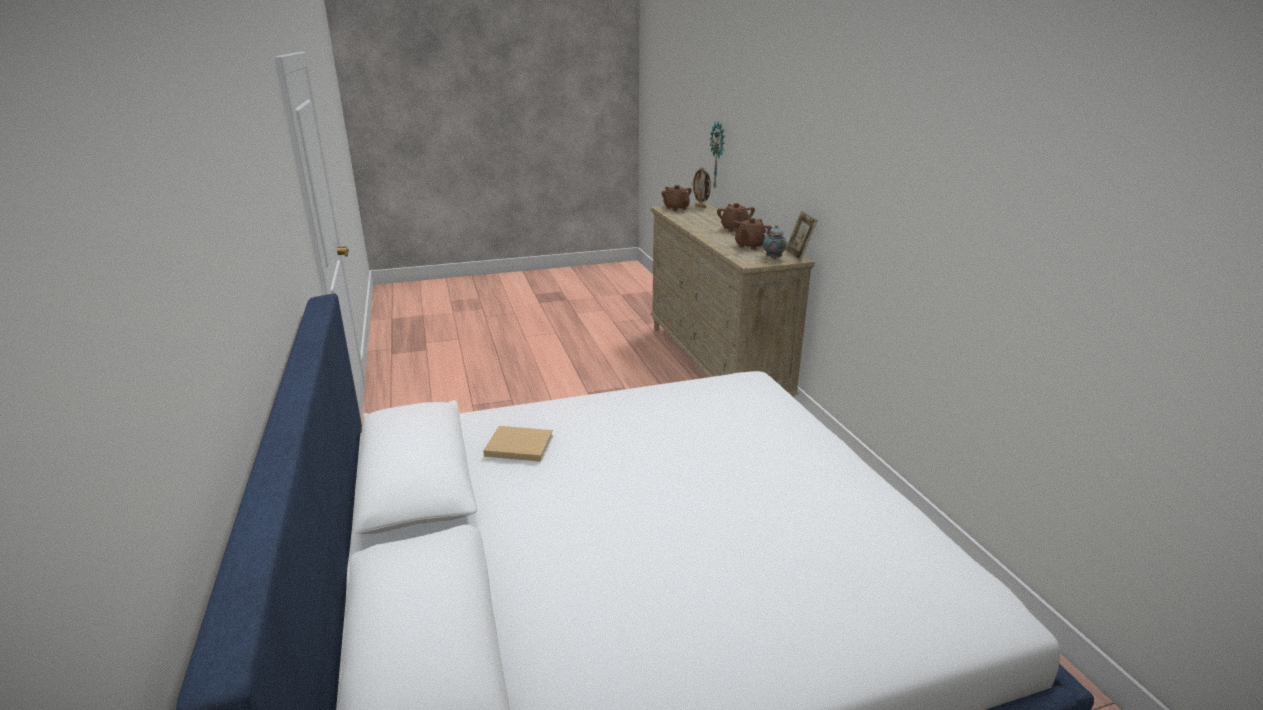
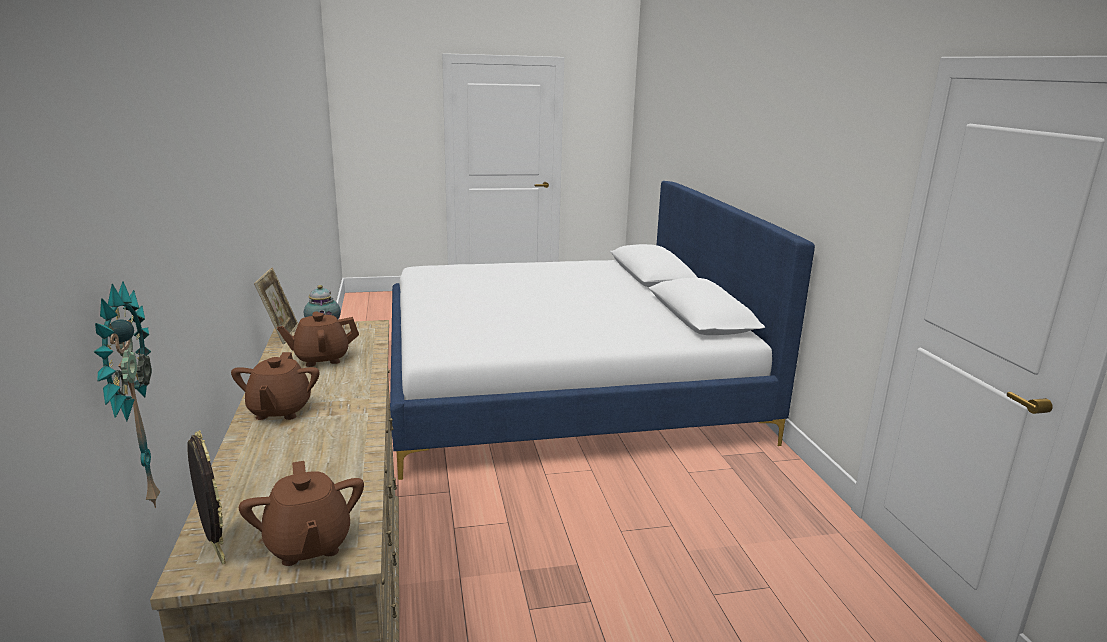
camera: 175 degrees left, 5 degrees down
beige book [483,426,553,462] -> none
brown teapot [732,218,772,250] -> brown teapot turned 150 degrees counterclockwise [277,311,359,367]

